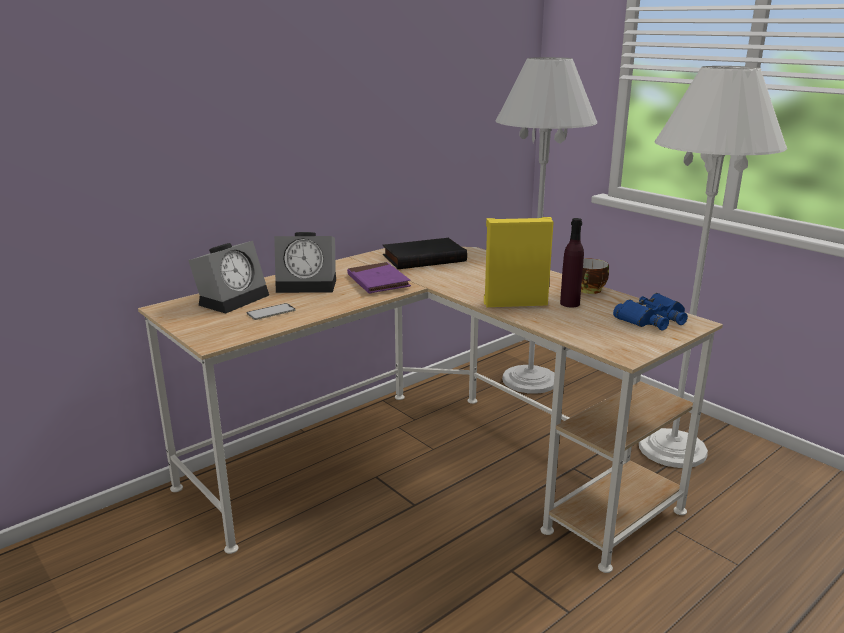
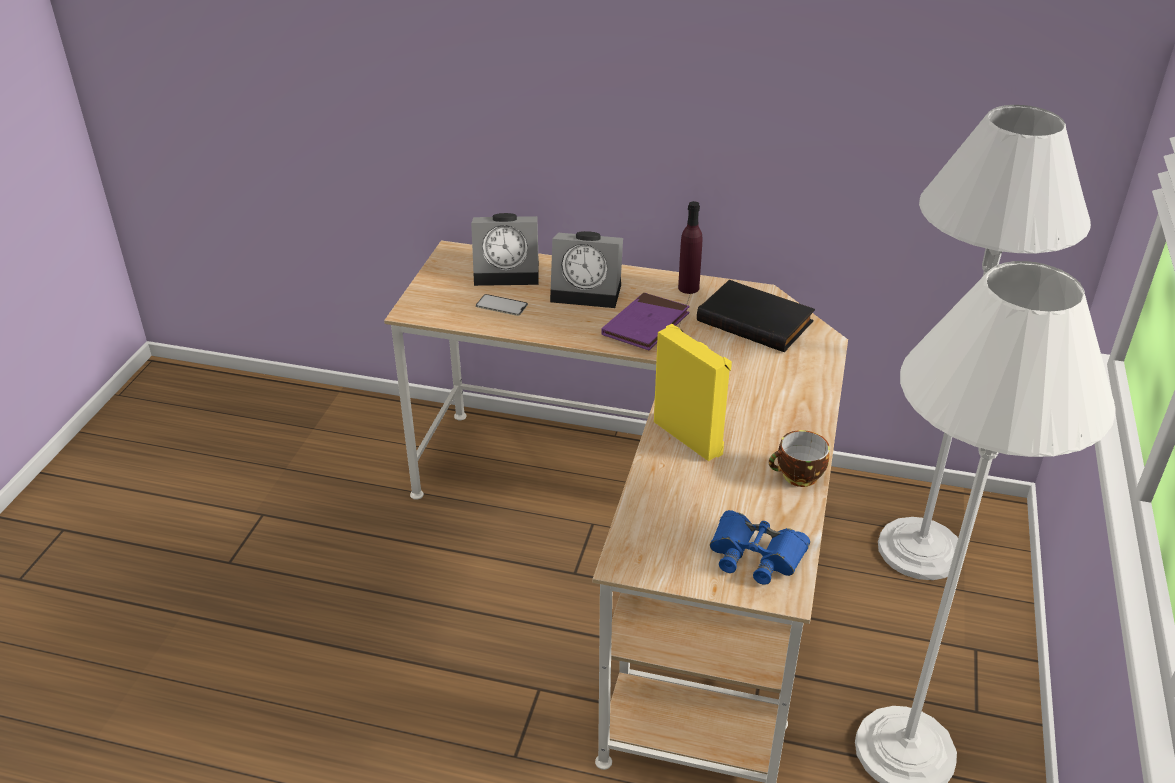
camera: 55 degrees right, 15 degrees up
alarm clock [274,232,336,293] -> alarm clock turned 45 degrees counterclockwise [550,231,623,308]
purple bottle [560,218,584,308] -> purple bottle moved to [678,201,703,294]

